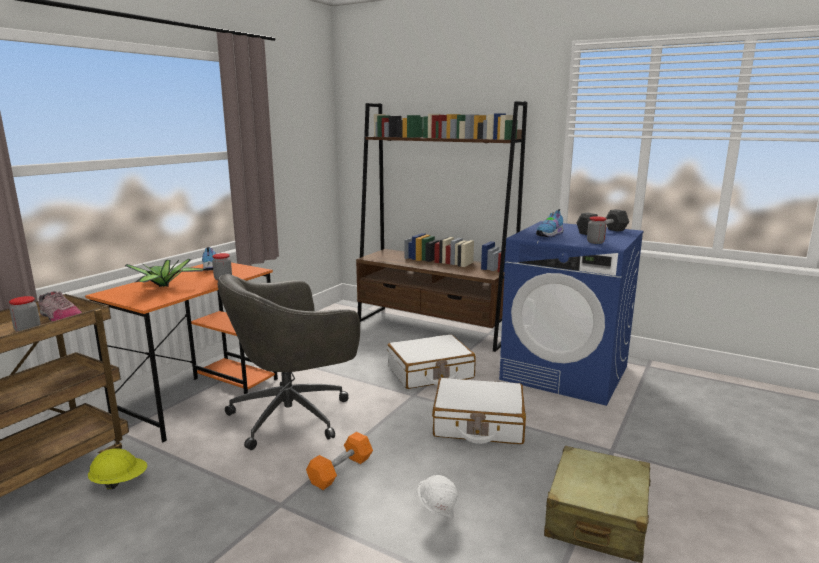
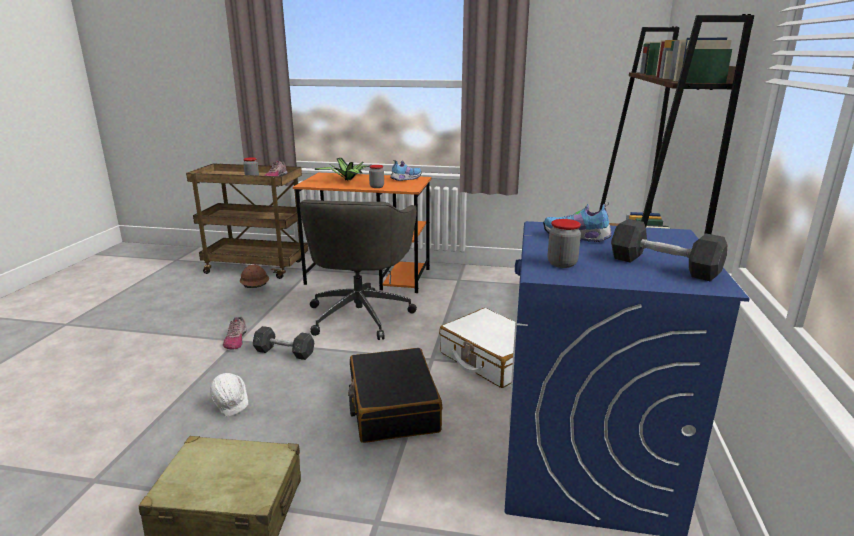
camera: 70 degrees right, 5 degrees up
yellow hard hat [88,448,147,489] -> brown hard hat [240,264,269,288]
grey office chair [218,274,360,450] -> grey office chair turned 120 degrees counterclockwise [299,199,417,340]
orange dumbbell [306,432,373,490] -> grey dumbbell [253,326,314,360]
white suitcase [432,378,526,444] -> black suitcase [348,348,442,443]
none -> shoe [223,317,247,349]

